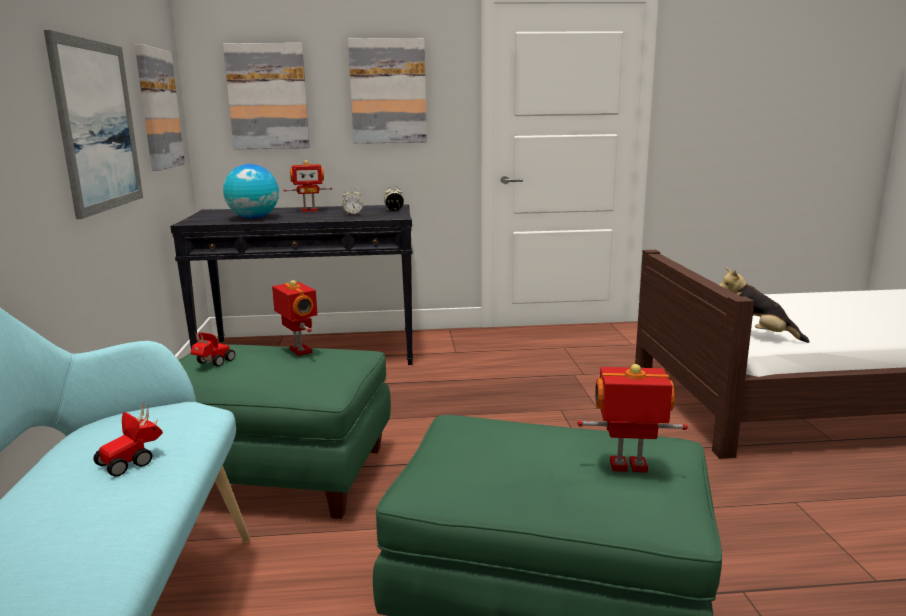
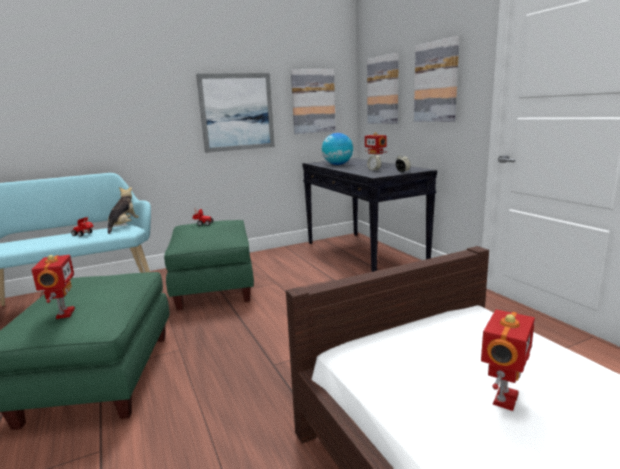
camera: 70 degrees right, 0 degrees up
toy robot [272,280,318,356] -> toy robot moved to [481,309,535,411]
plush toy [719,267,809,343] -> plush toy moved to [108,187,139,234]

